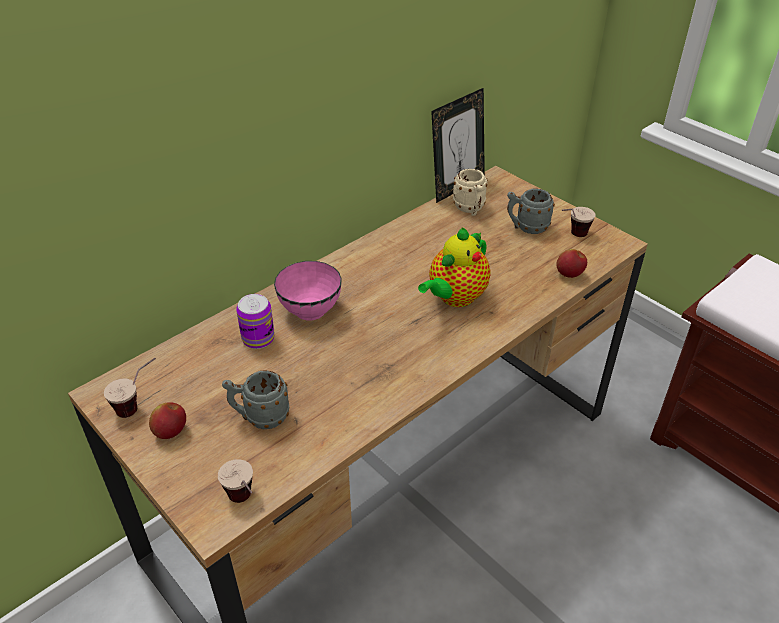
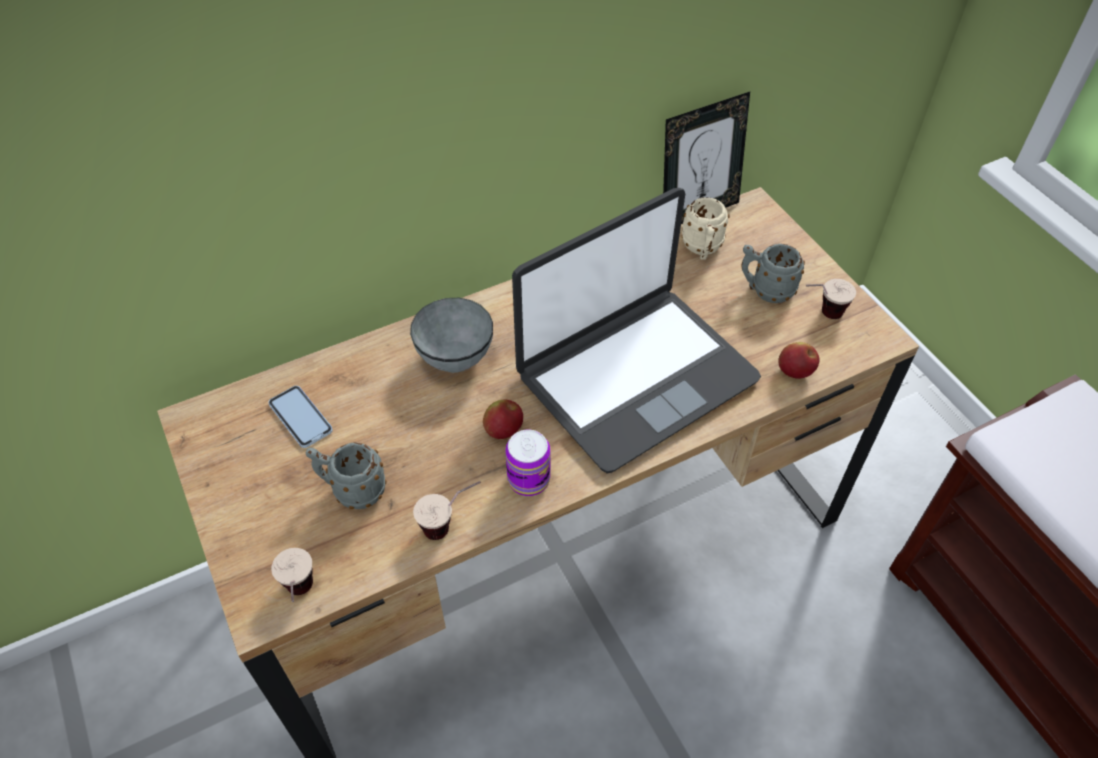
camera: 15 degrees right, 10 degrees up
cup [104,358,156,418] -> cup moved to [413,481,481,540]
apple [149,402,186,439] -> apple moved to [483,400,523,439]
can [236,294,275,349] -> can moved to [505,429,550,496]
pink bowl [274,261,342,320] -> grey bowl [410,298,493,373]
teapot [418,227,491,307] -> laptop [512,188,761,474]
none -> phone [268,386,333,448]

